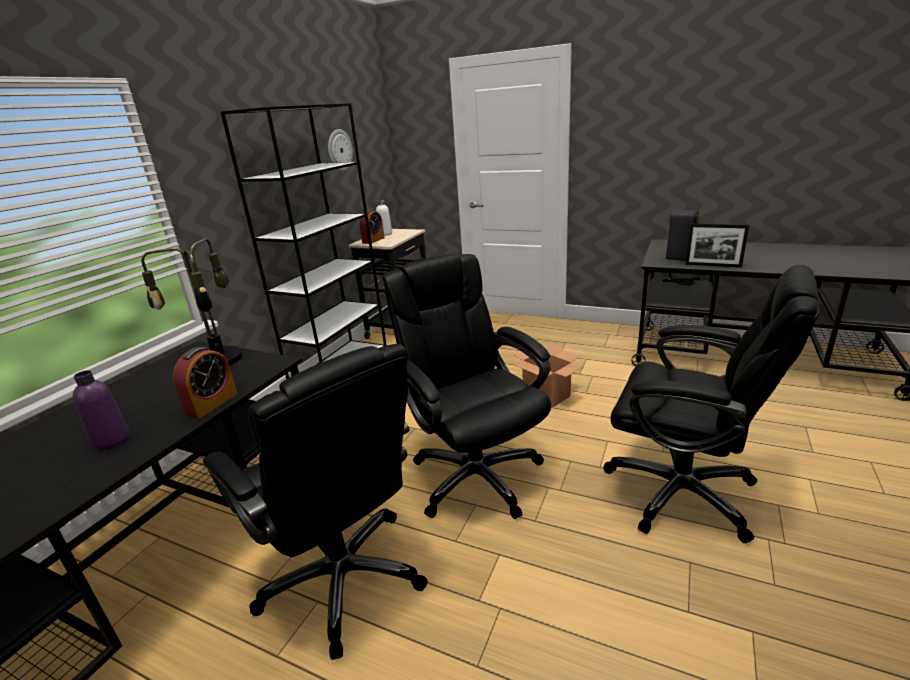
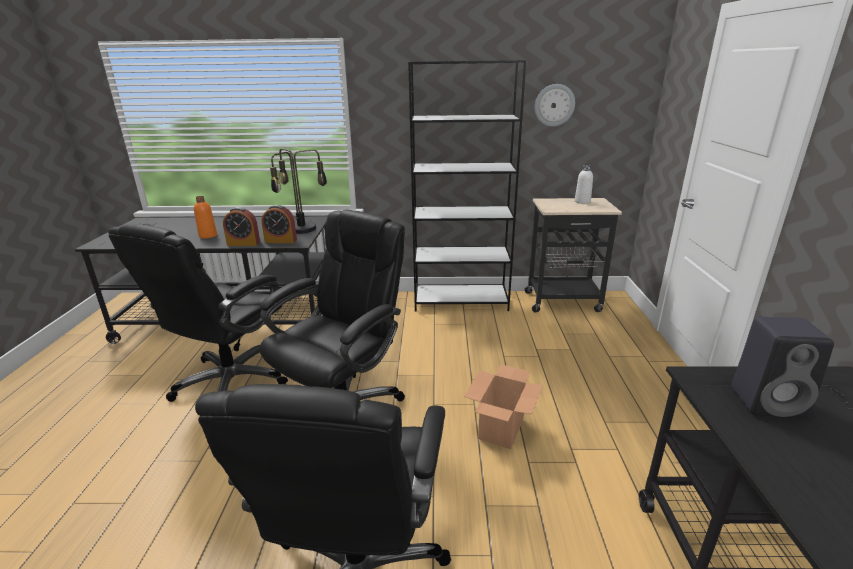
camera: 65 degrees right, 0 degrees up
purple bottle [73,370,130,450] -> orange bottle [194,196,217,238]
alarm clock [360,209,384,244] -> alarm clock moved to [262,205,297,243]
picture frame [685,223,749,268] -> none

